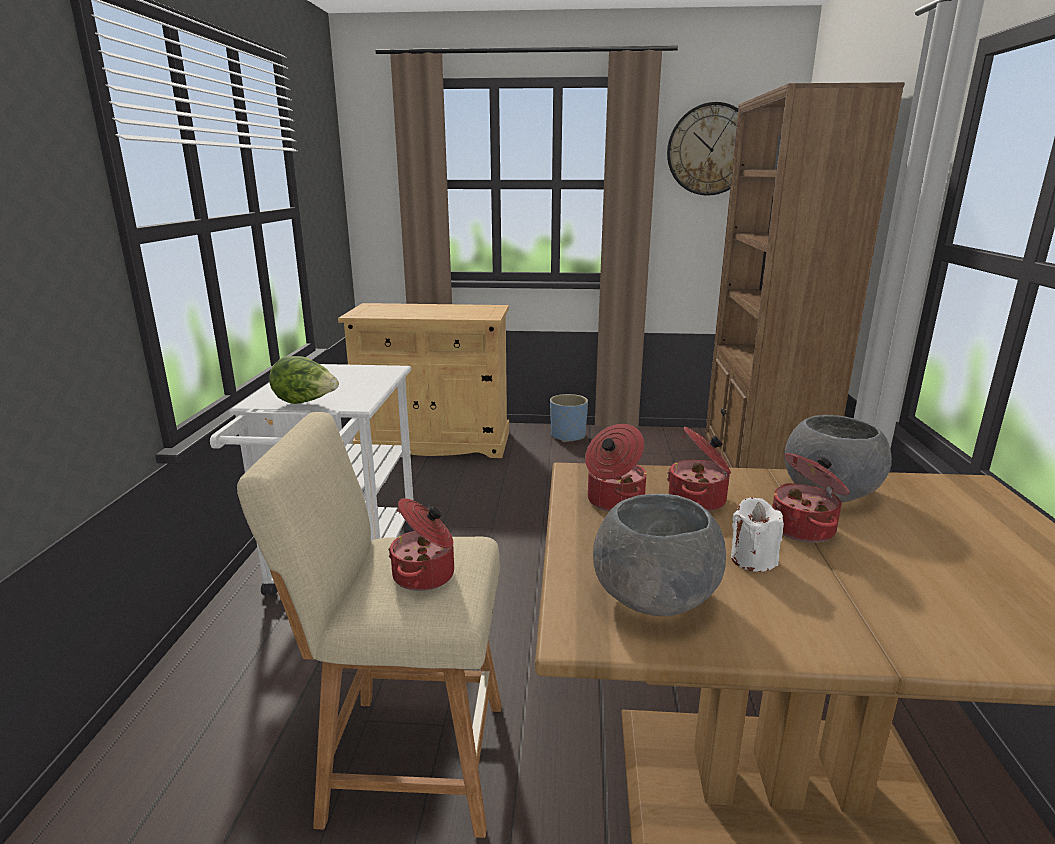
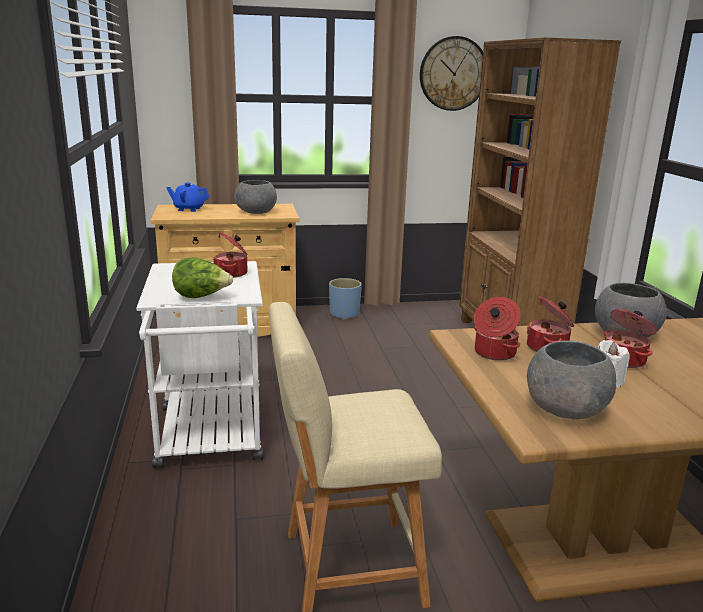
camera: 15 degrees left, 0 degrees up
cooking pot [388,498,454,591] -> cooking pot moved to [213,232,248,278]
none -> blue teapot [166,182,209,212]
none -> grey bowl [234,180,277,214]

